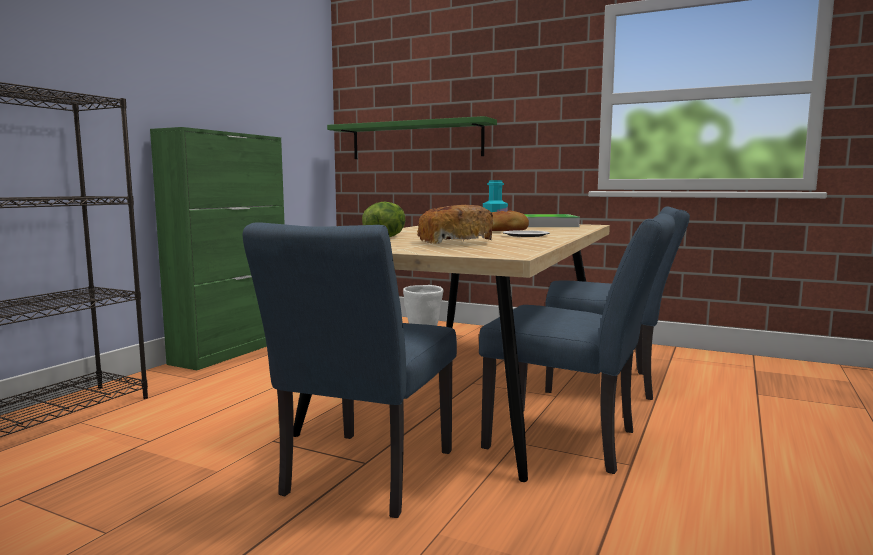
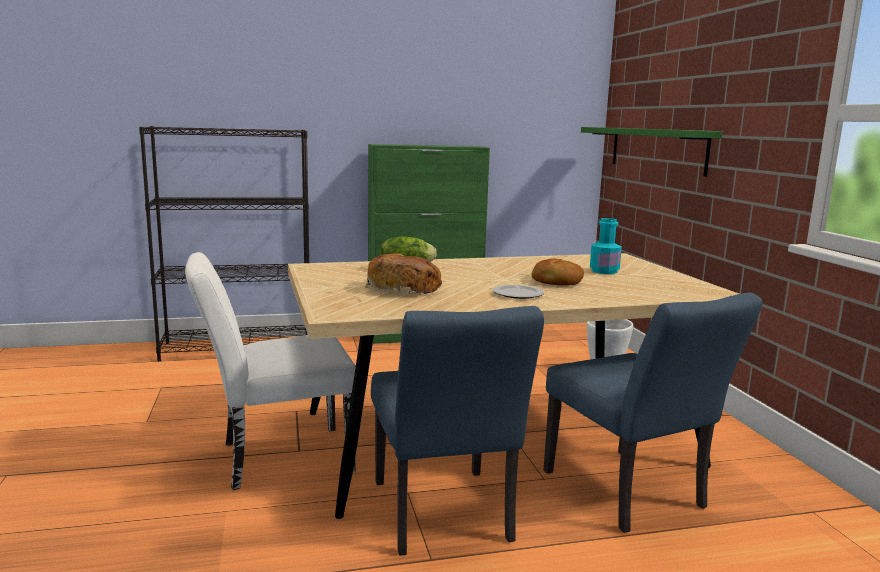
camera: 50 degrees right, 5 degrees up
blue chair [243,222,457,518] -> white chair [185,252,356,490]
tray [524,214,580,227] -> none

